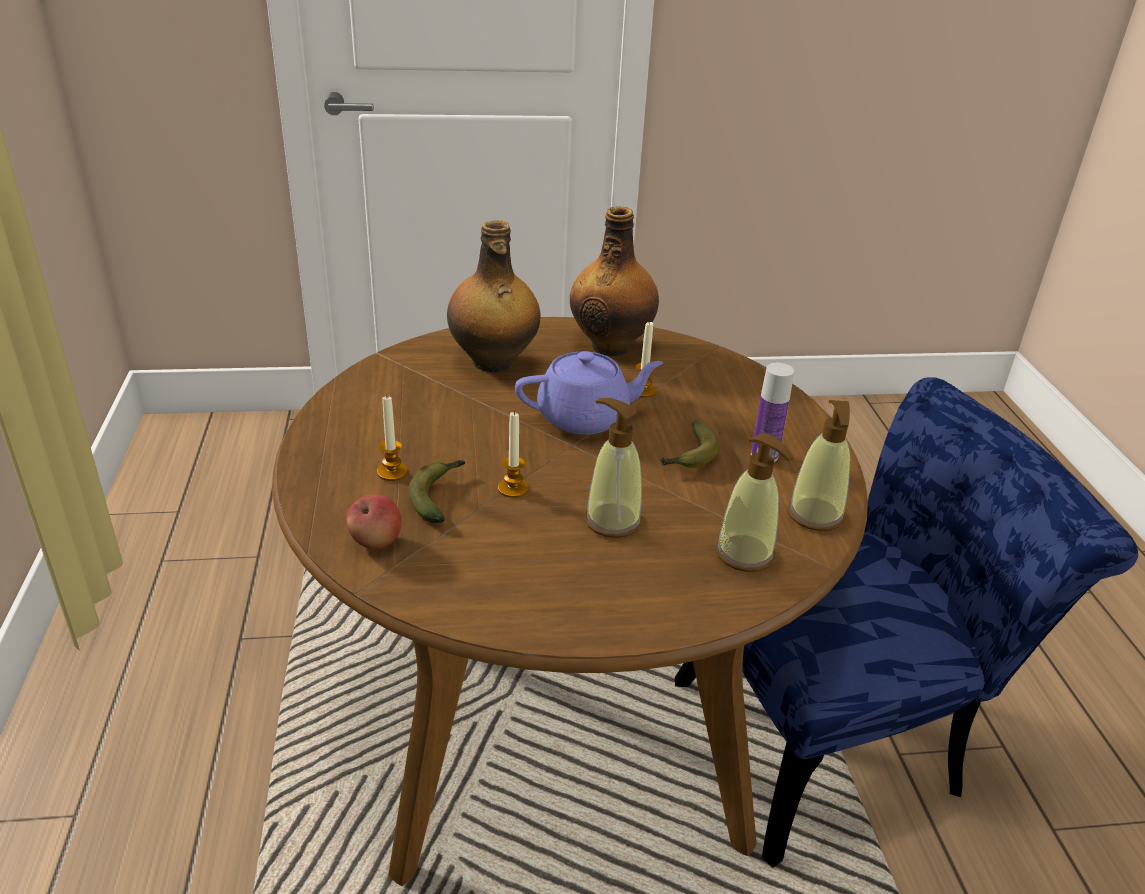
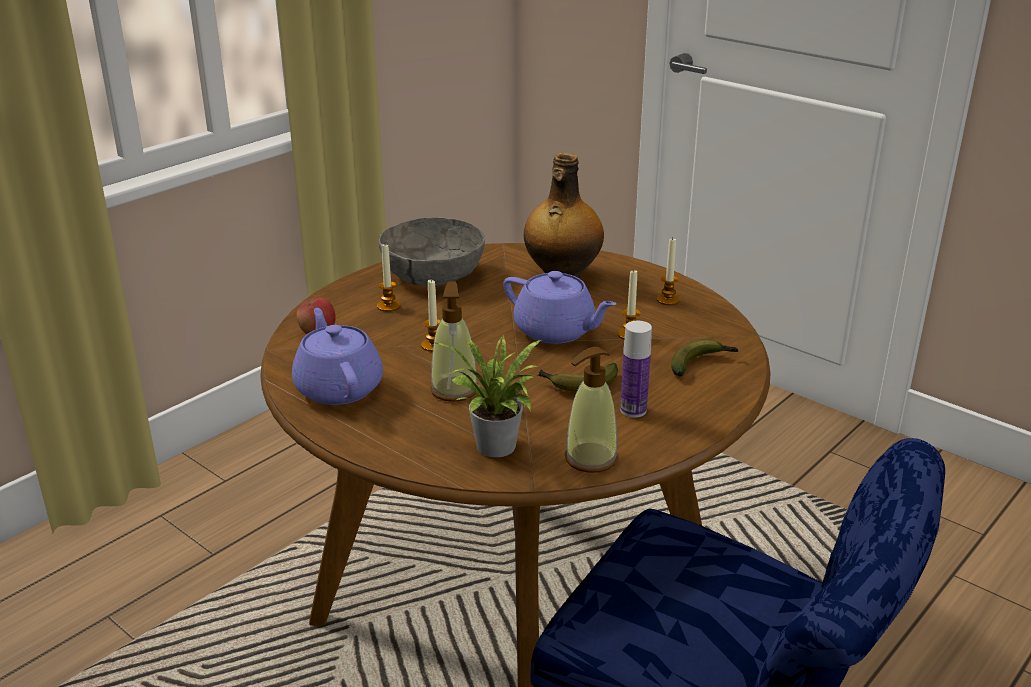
camera: 50 degrees right, 5 degrees down
banana [408,460,465,523] -> banana moved to [671,339,738,376]
bottle [570,206,659,356] -> candle [657,238,680,305]
soap dispenser [715,433,794,572] -> potted plant [436,335,541,457]
none -> purple teapot [292,308,383,405]
none -> grey bowl [379,217,485,286]

